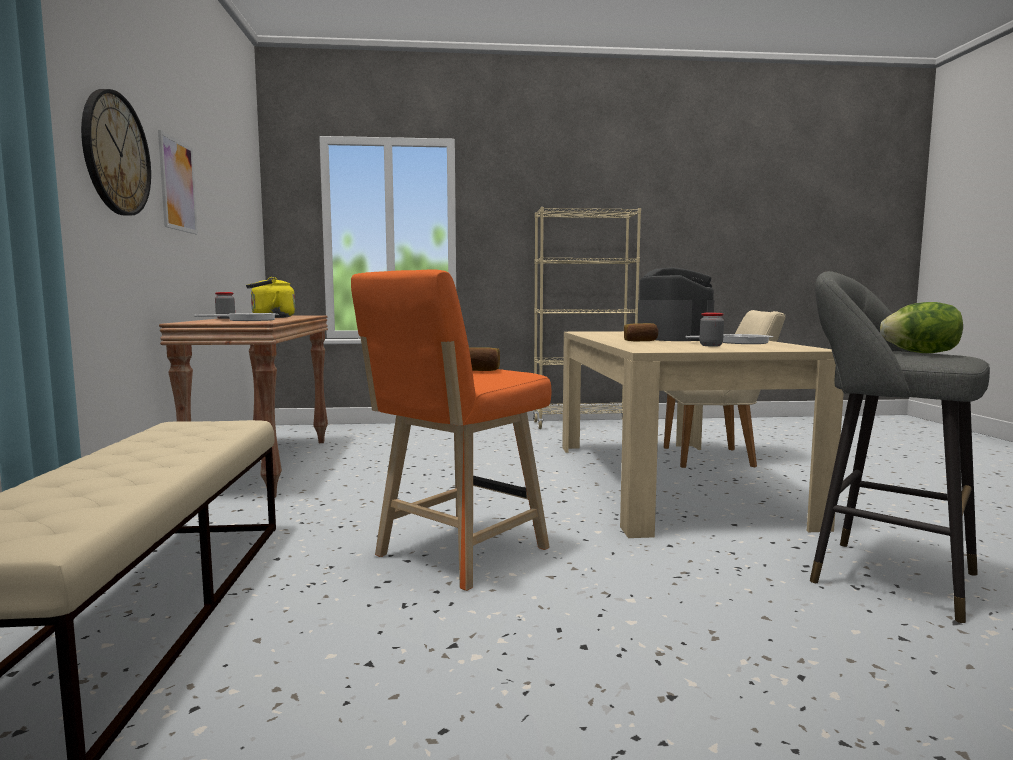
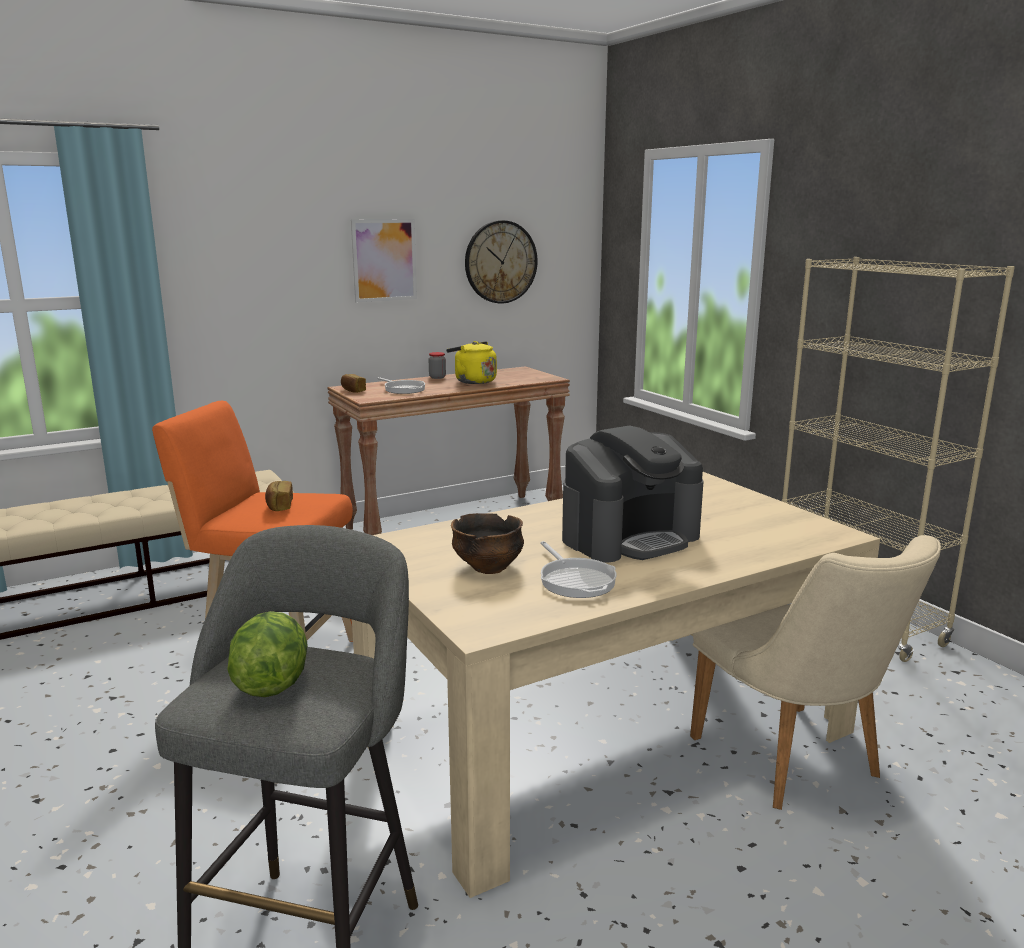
camera: 65 degrees right, 10 degrees up
wall clock [81,89,151,216] -> wall clock moved to [465,220,537,303]
bread [624,323,658,342] -> bread moved to [341,374,366,393]
jar [700,313,724,347] -> bowl [451,513,524,574]

